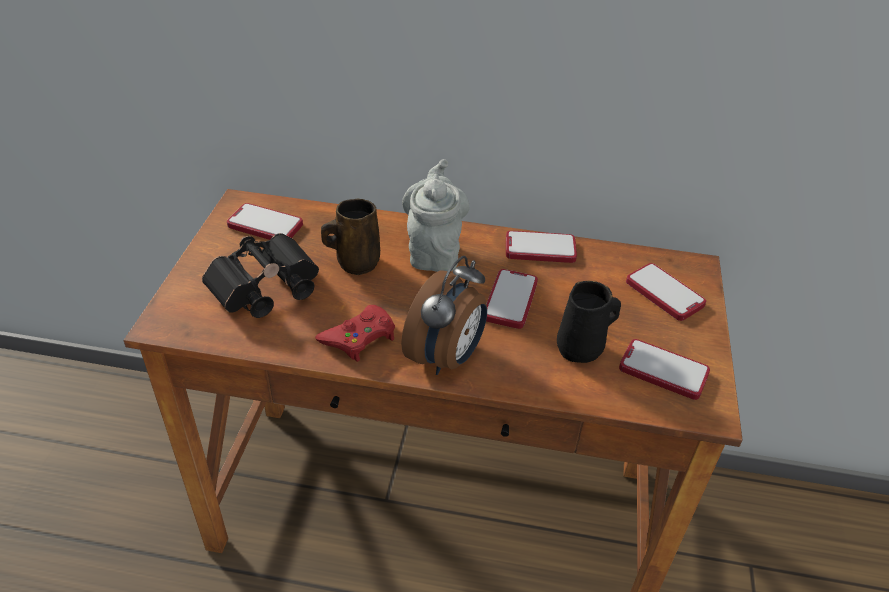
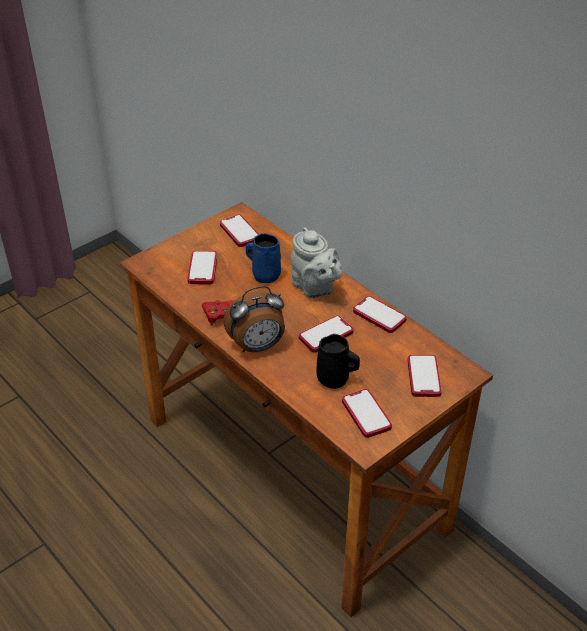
camera: 40 degrees right, 0 degrees up
black binoculars [202,233,319,318] -> phone [187,251,217,284]
brown mug [321,199,380,275] -> blue mug [246,233,281,283]
grey teapot [402,159,470,272] -> grey teapot turned 105 degrees clockwise [291,227,342,298]

